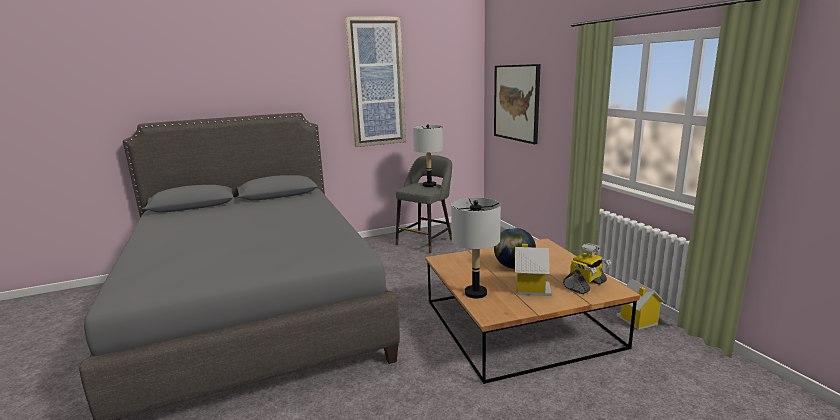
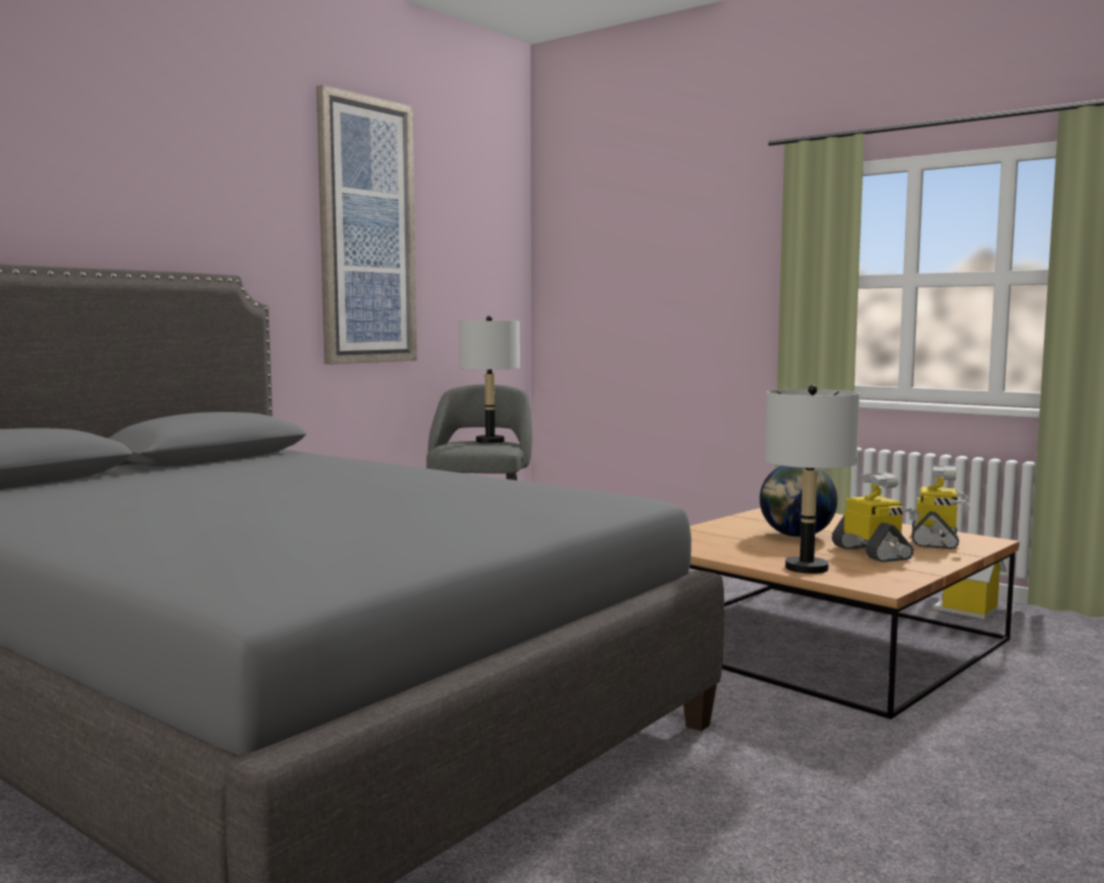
camera: 30 degrees left, 10 degrees down
picture [494,64,541,144] -> none
toy house [514,244,551,296] -> toy robot [832,472,920,562]

